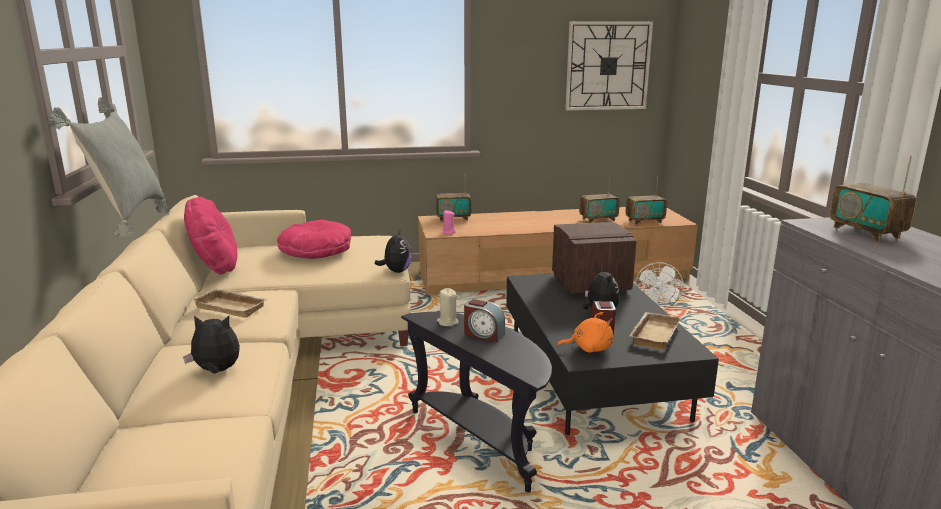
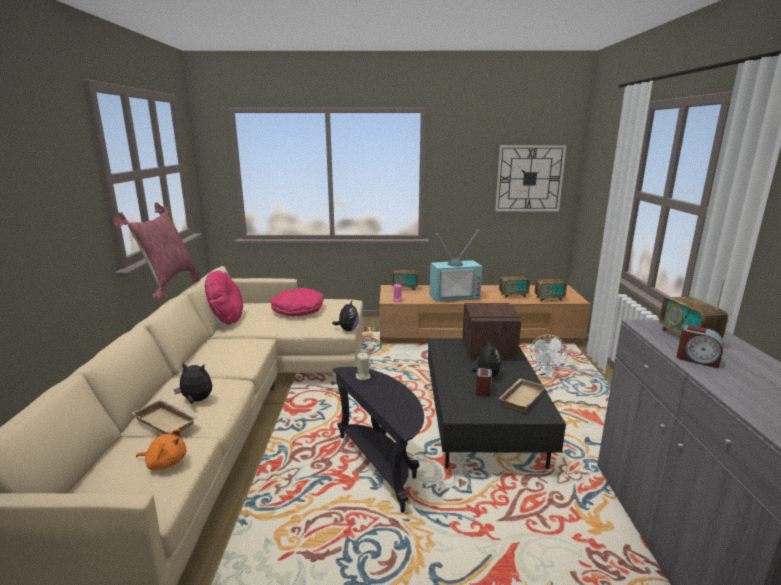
camera: 10 degrees right, 0 degrees up
grey pillow [48,97,170,238] -> red pillow [113,202,200,300]
beige tray [191,288,268,318] -> beige tray moved to [132,399,199,434]
alarm clock [464,299,505,342] -> alarm clock moved to [677,325,724,368]
orange plush toy [557,312,613,353] -> orange plush toy moved to [136,429,186,470]
none -> television [430,229,482,302]

